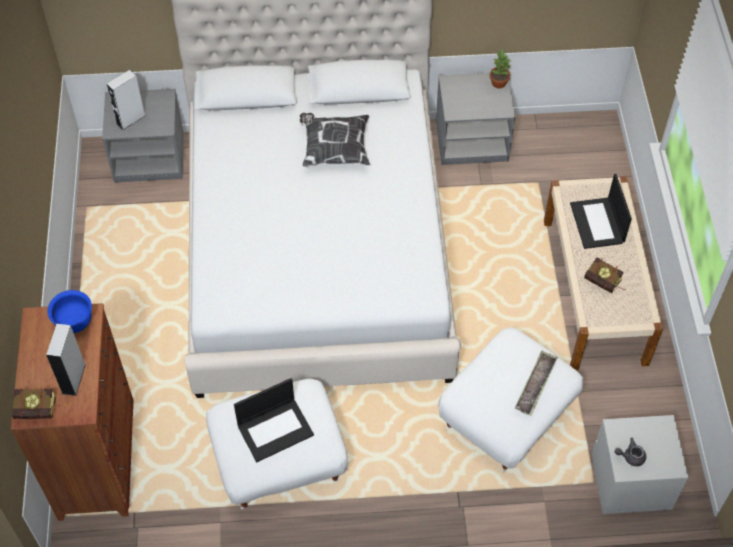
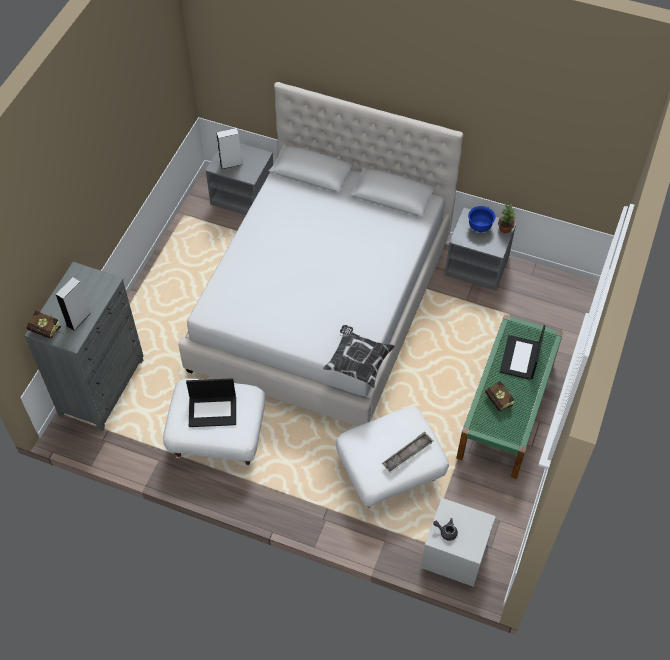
camera: 25 degrees right, 0 degrees up
brown dresser [11,303,134,521] -> grey dresser [24,262,143,431]
blue bowl [48,290,92,333] -> blue bowl moved to [468,206,495,232]
pillow [300,113,370,167] -> pillow moved to [323,325,395,388]
beige bench [544,176,663,371] -> green bench [456,314,564,479]

